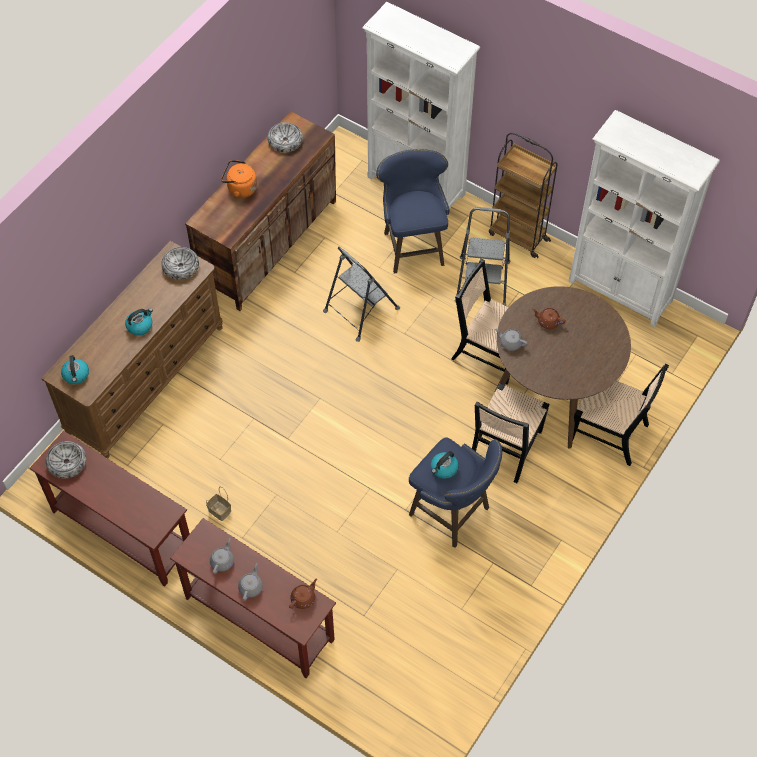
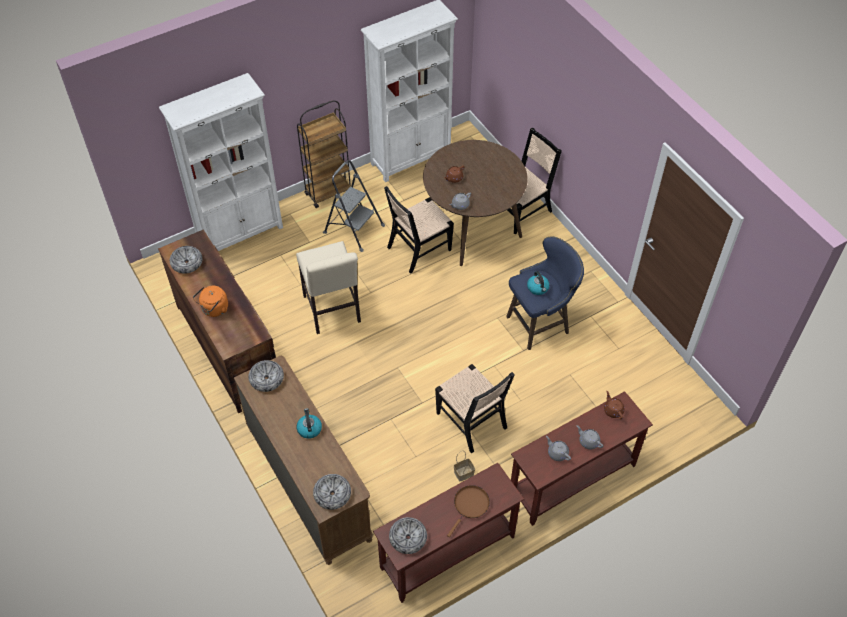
camera: 65 degrees left, 5 degrees down
kettle [61,355,89,384] -> bowl [313,474,351,510]
grey step ladder [323,247,400,342] -> beige stool [296,241,361,334]
blue stool [376,149,450,274] -> none
chair [472,383,550,483] -> chair moved to [435,364,515,453]
none -> brown frying pan [447,485,490,537]

